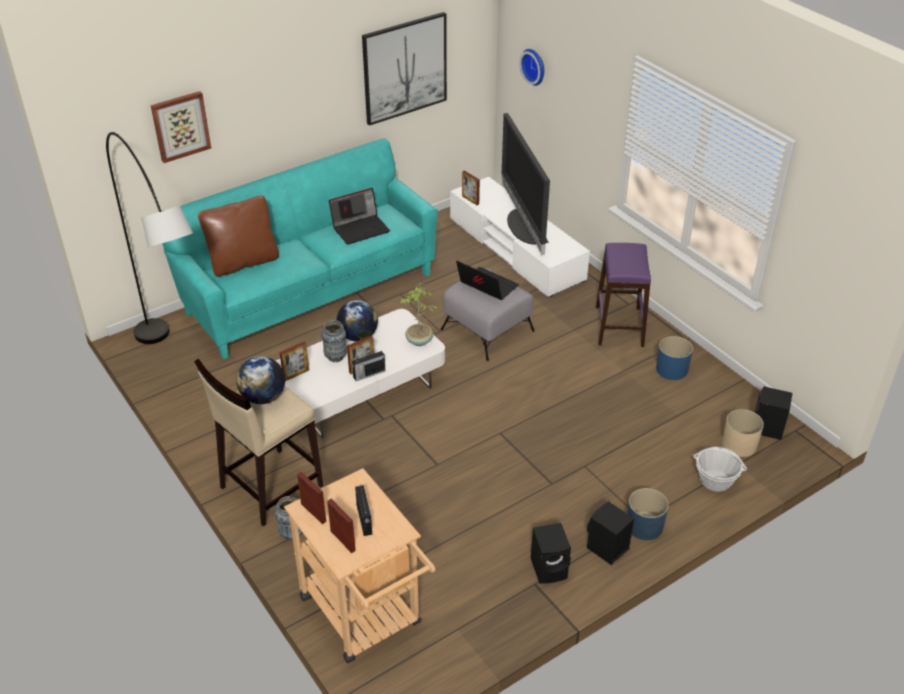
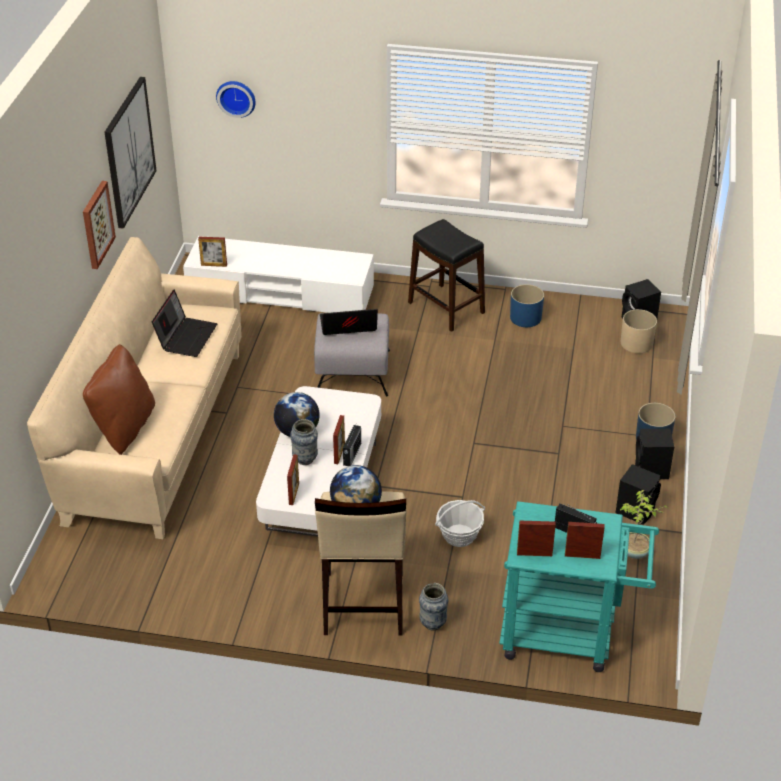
camera: 45 degrees left, 0 degrees up
grey floor lamp [106,132,193,344] -> none
picture [151,91,211,163] -> picture moved to [83,181,116,269]
turquoise sofa [162,138,438,359] -> beige sofa [27,237,242,539]
beige cart [284,468,435,663] -> turquoise cart [499,501,659,672]
potted plant [400,283,438,346] -> potted plant moved to [620,490,669,559]
television [502,113,550,255] -> none
purple stool [596,243,651,347] -> black stool [408,219,485,332]
basket [694,447,747,492] -> basket moved to [435,500,485,547]

